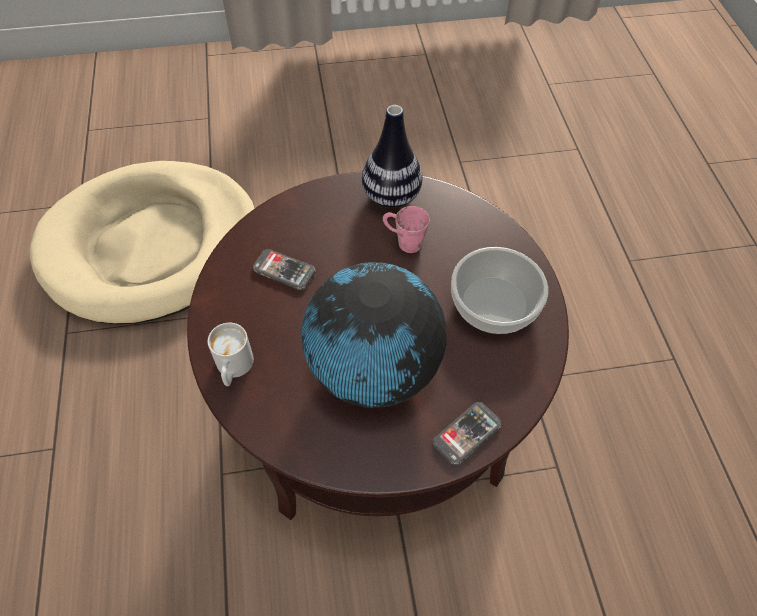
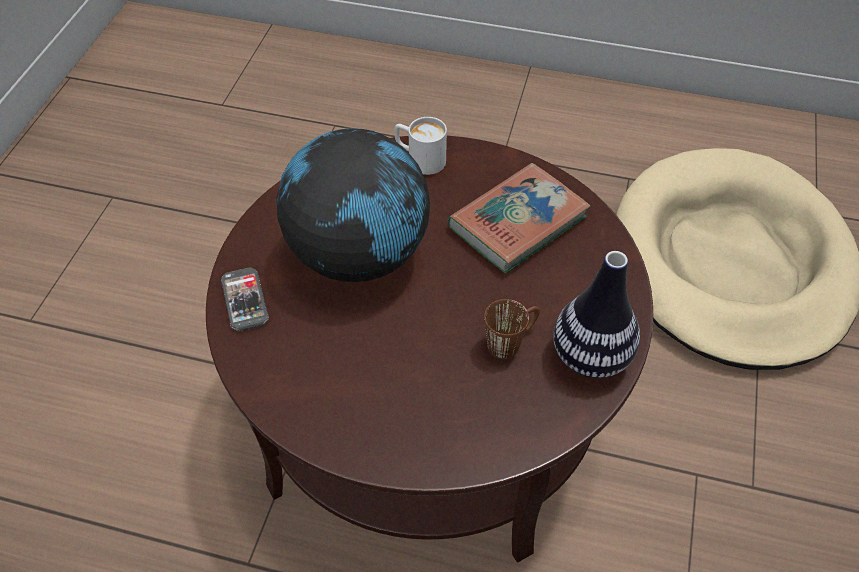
camera: 115 degrees right, 5 degrees down
phone [253,249,316,290] -> book [447,163,590,274]
pink mug [383,206,430,253] -> brown mug [484,299,540,359]
bowl [451,247,548,334] -> none

